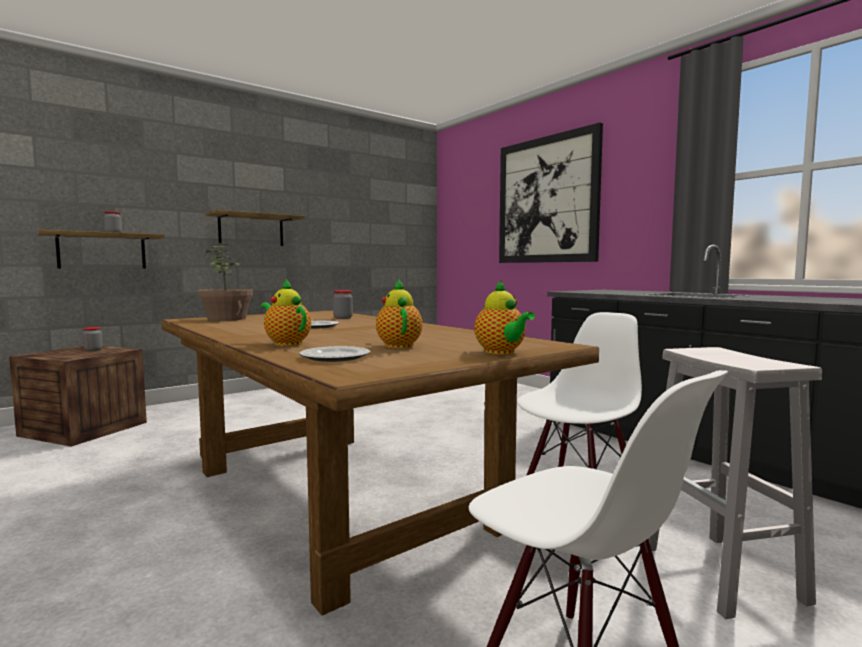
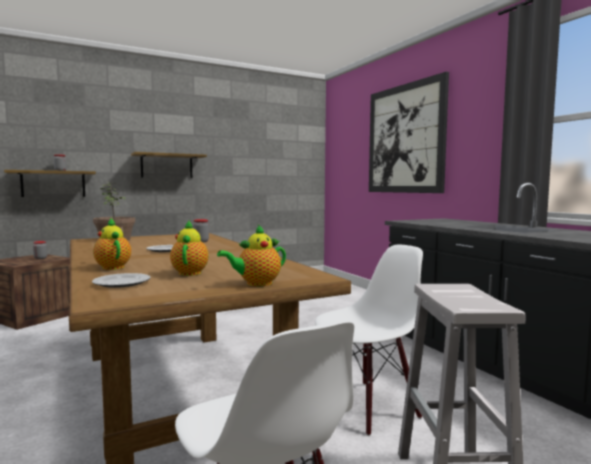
camera: 10 degrees right, 0 degrees up
teapot [474,281,535,355] -> teapot turned 75 degrees clockwise [217,225,286,286]

